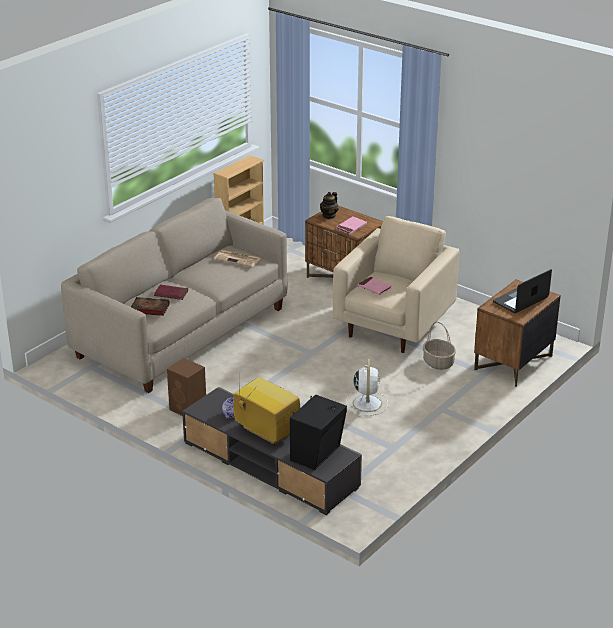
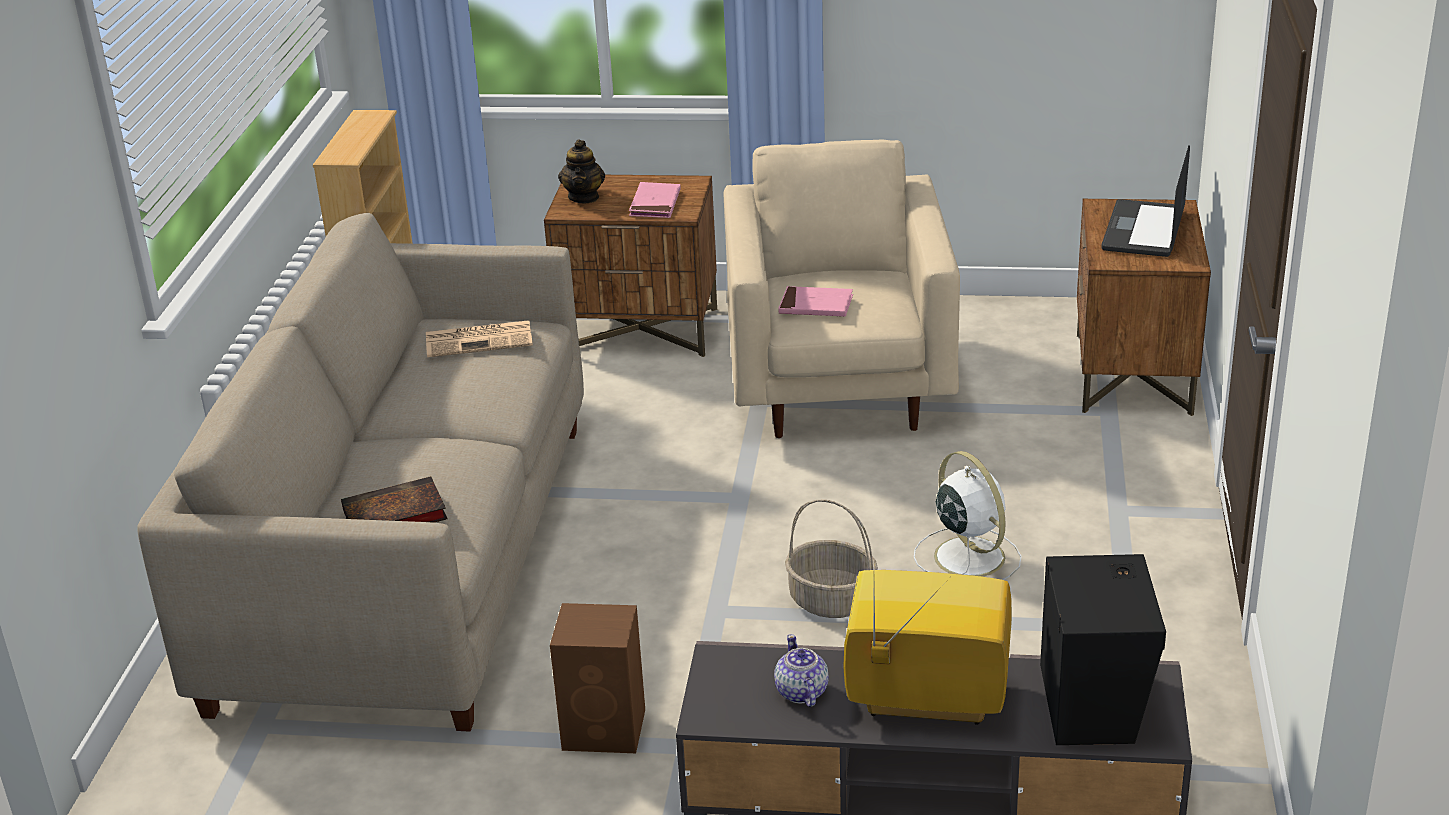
camera: 30 degrees left, 0 degrees up
red book [154,285,188,300] -> none
basket [423,322,456,370] -> basket moved to [785,499,878,618]

